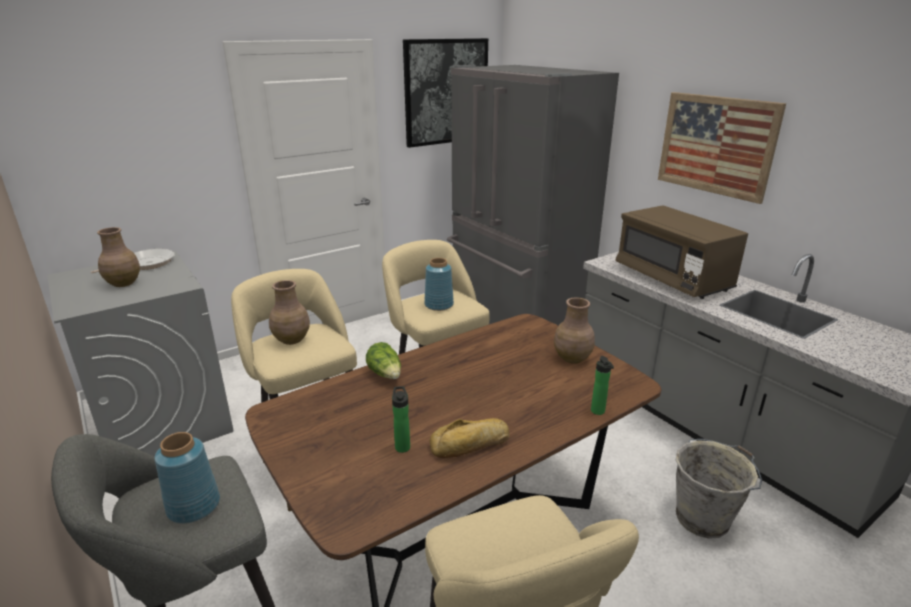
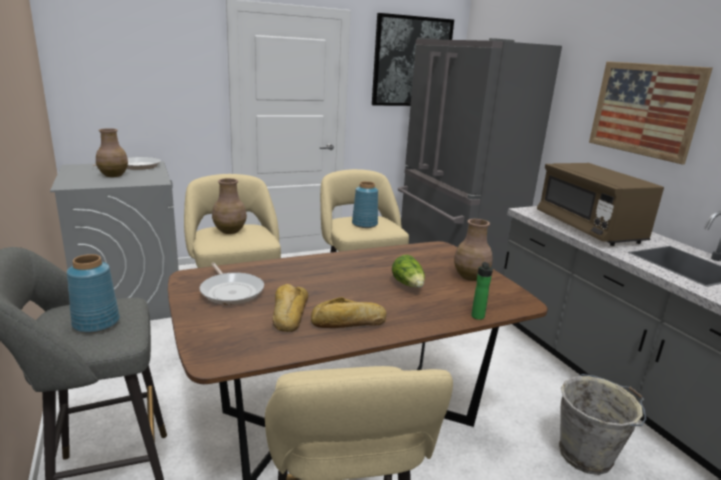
camera: 10 degrees right, 5 degrees down
lettuce [366,342,401,379] -> lettuce moved to [392,255,425,288]
bottle [392,386,410,453] -> bread [273,284,308,332]
none -> frying pan [200,263,264,305]

